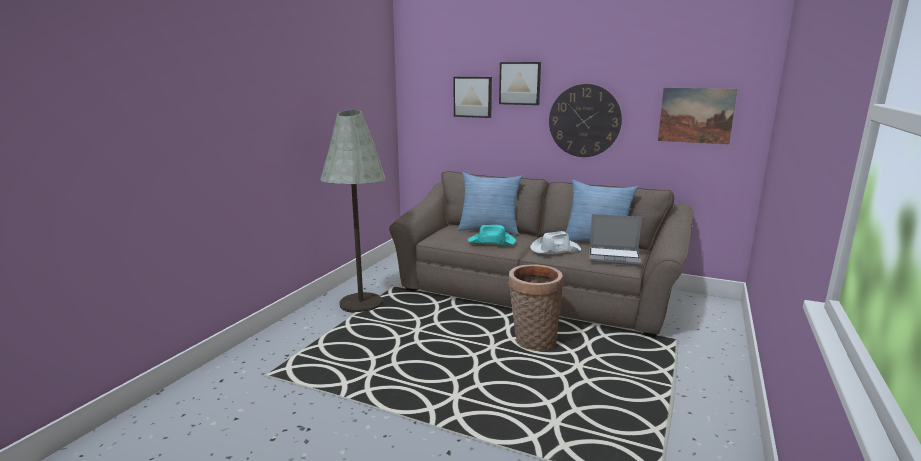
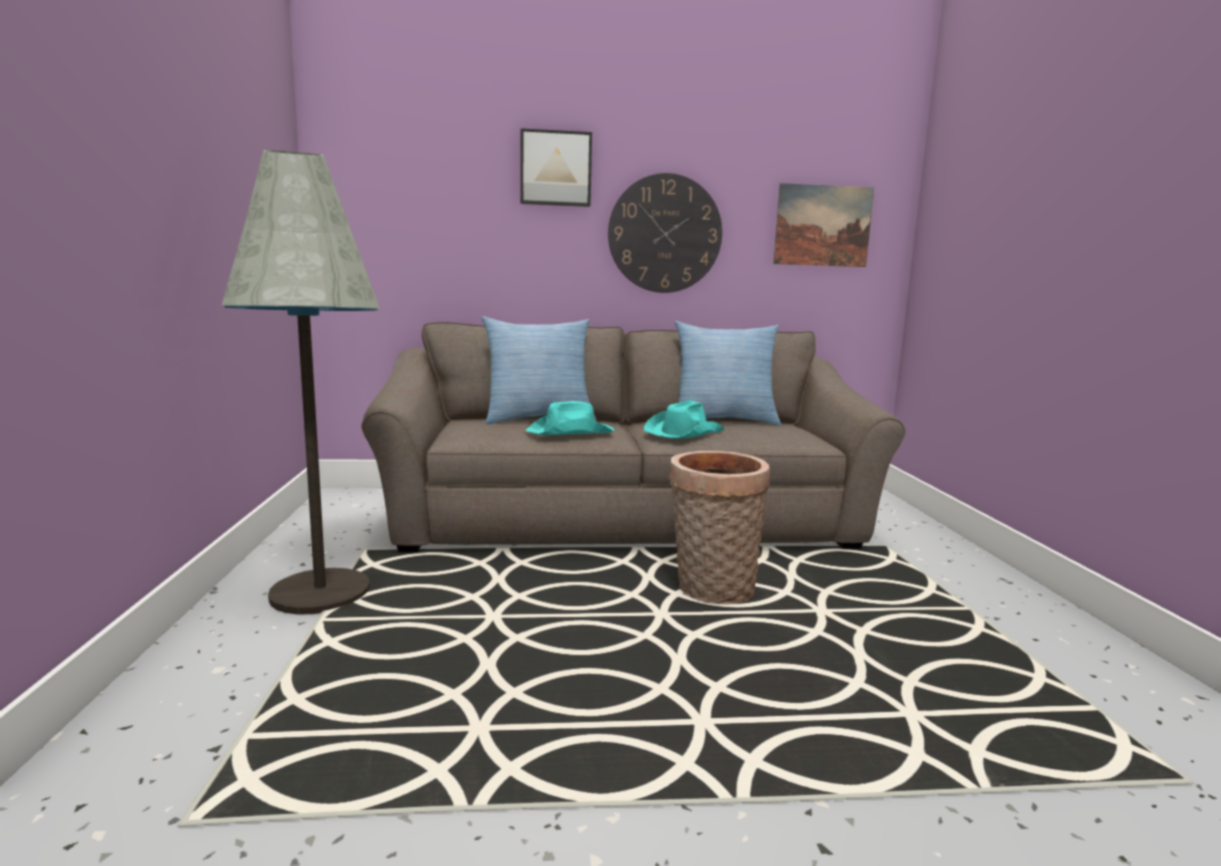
camera: 30 degrees left, 5 degrees down
picture [454,77,492,118] -> none
white hat [530,231,581,254] -> turquoise hat [644,400,724,439]
laptop [589,214,642,266] -> none

